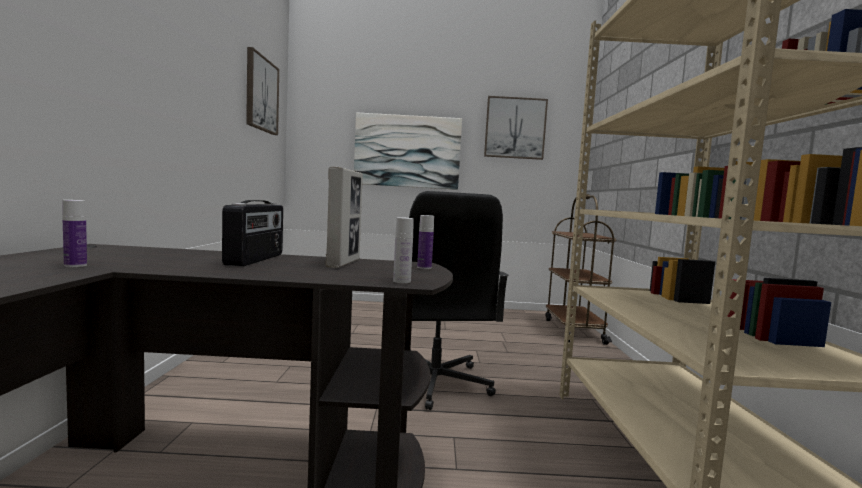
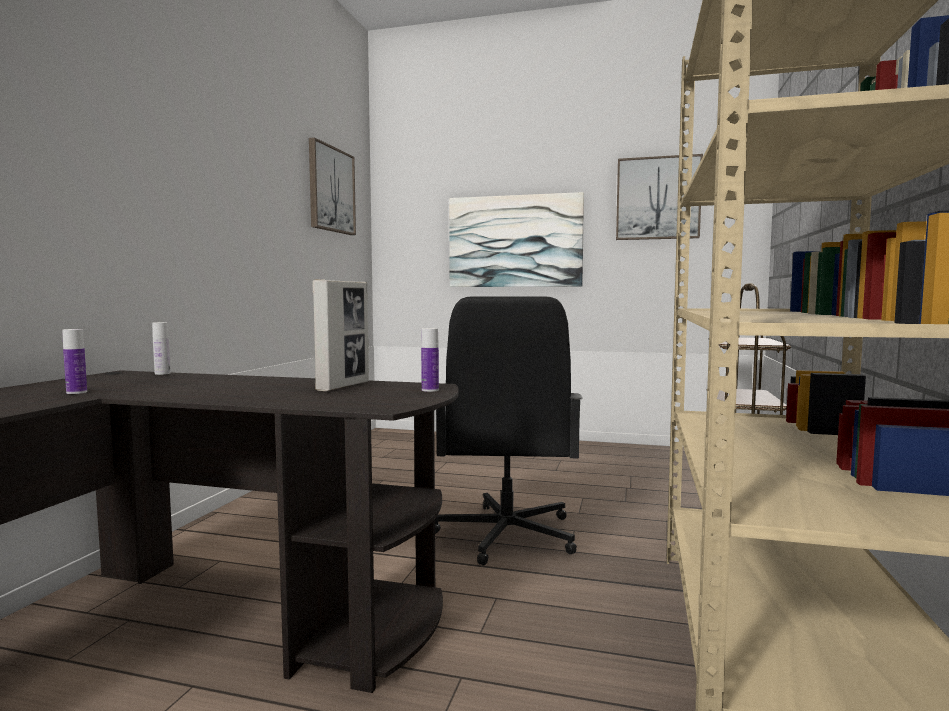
camera: 15 degrees right, 0 degrees up
radio [222,200,283,266] -> none
white bottle [393,217,414,283] -> white bottle moved to [152,322,171,375]

